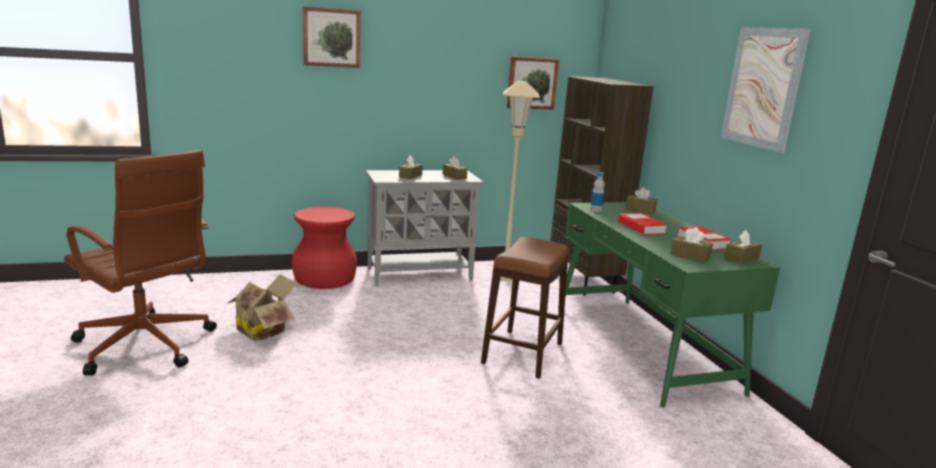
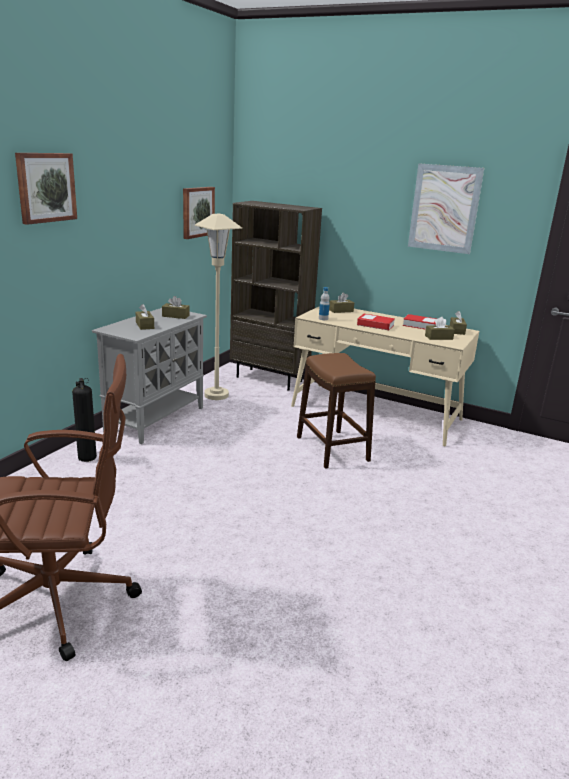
camera: 45 degrees left, 5 degrees up
cardboard box [226,275,298,341] -> none
red stool [292,206,357,289] -> fire extinguisher [72,378,97,462]
green desk [558,202,780,408] -> beige desk [291,306,479,446]

